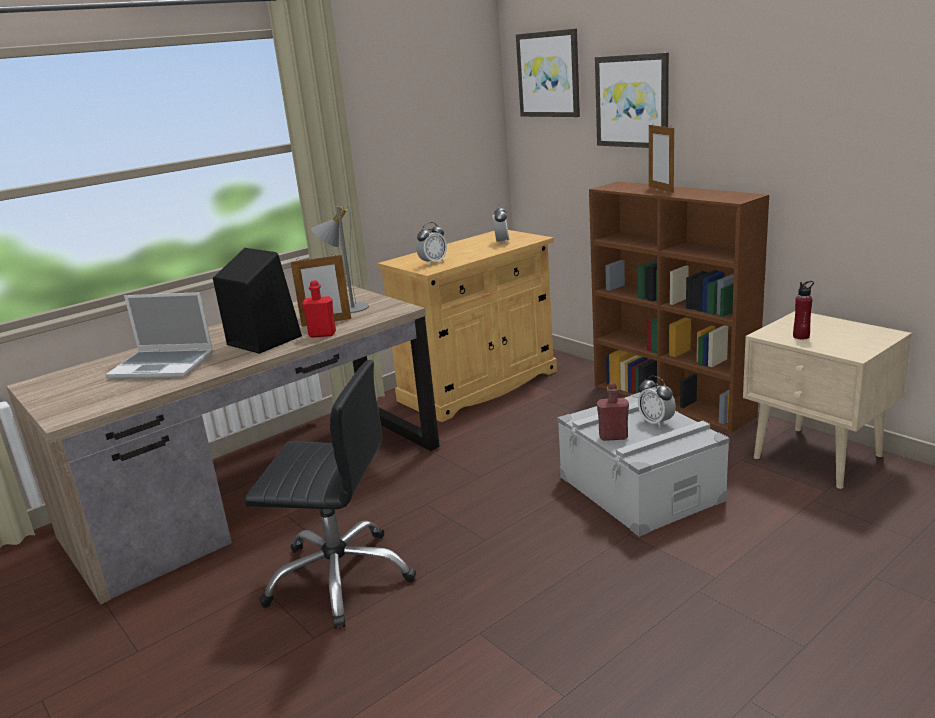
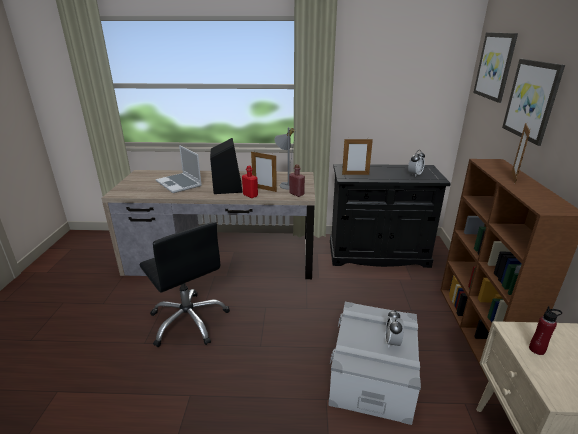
camera: 40 degrees right, 5 degrees up
beige cabinet [378,230,557,422] -> black cabinet [330,164,451,268]
alarm clock [416,222,447,266] -> picture frame [342,139,373,175]
red bottle [597,382,629,441] -> red bottle moved to [289,164,305,197]

